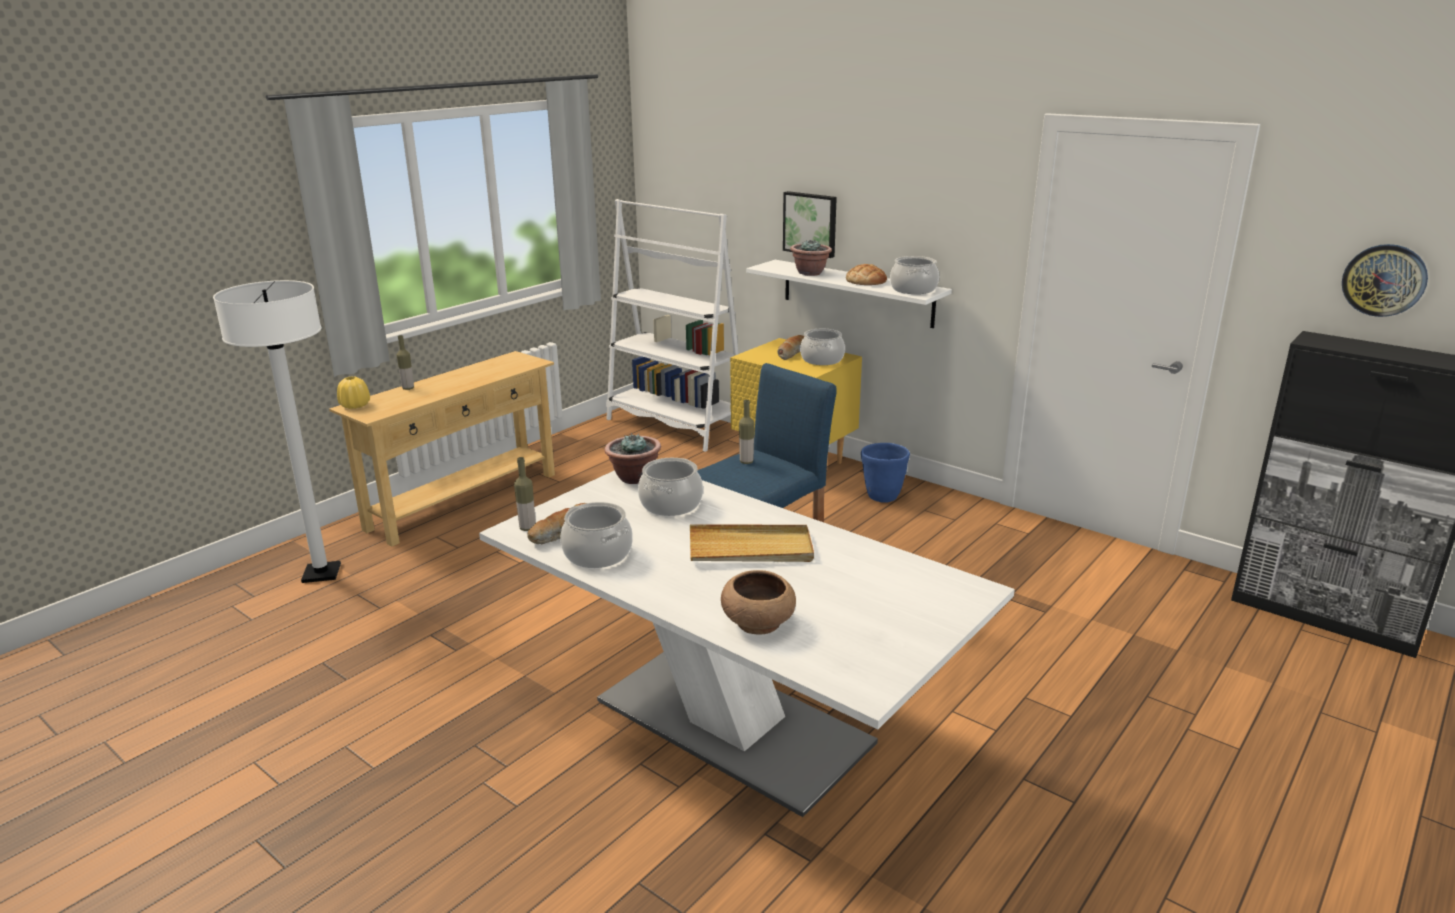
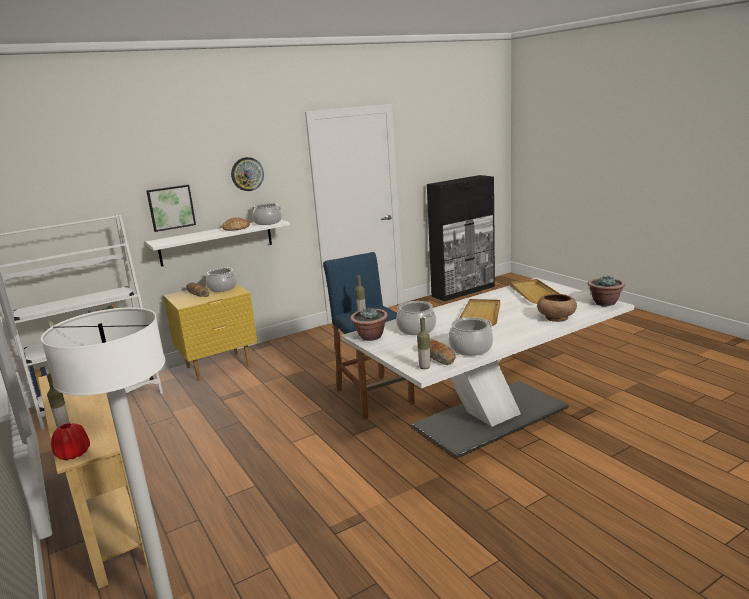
camera: 70 degrees left, 5 degrees down
yellow vase [337,376,370,409] -> red vase [51,423,90,461]
potted plant [790,239,832,276] -> potted plant moved to [588,275,625,306]
blue planter [861,443,910,503] -> none
wall clock [1342,244,1428,317] -> wall clock moved to [231,157,264,191]
none -> beige tray [510,279,560,304]

